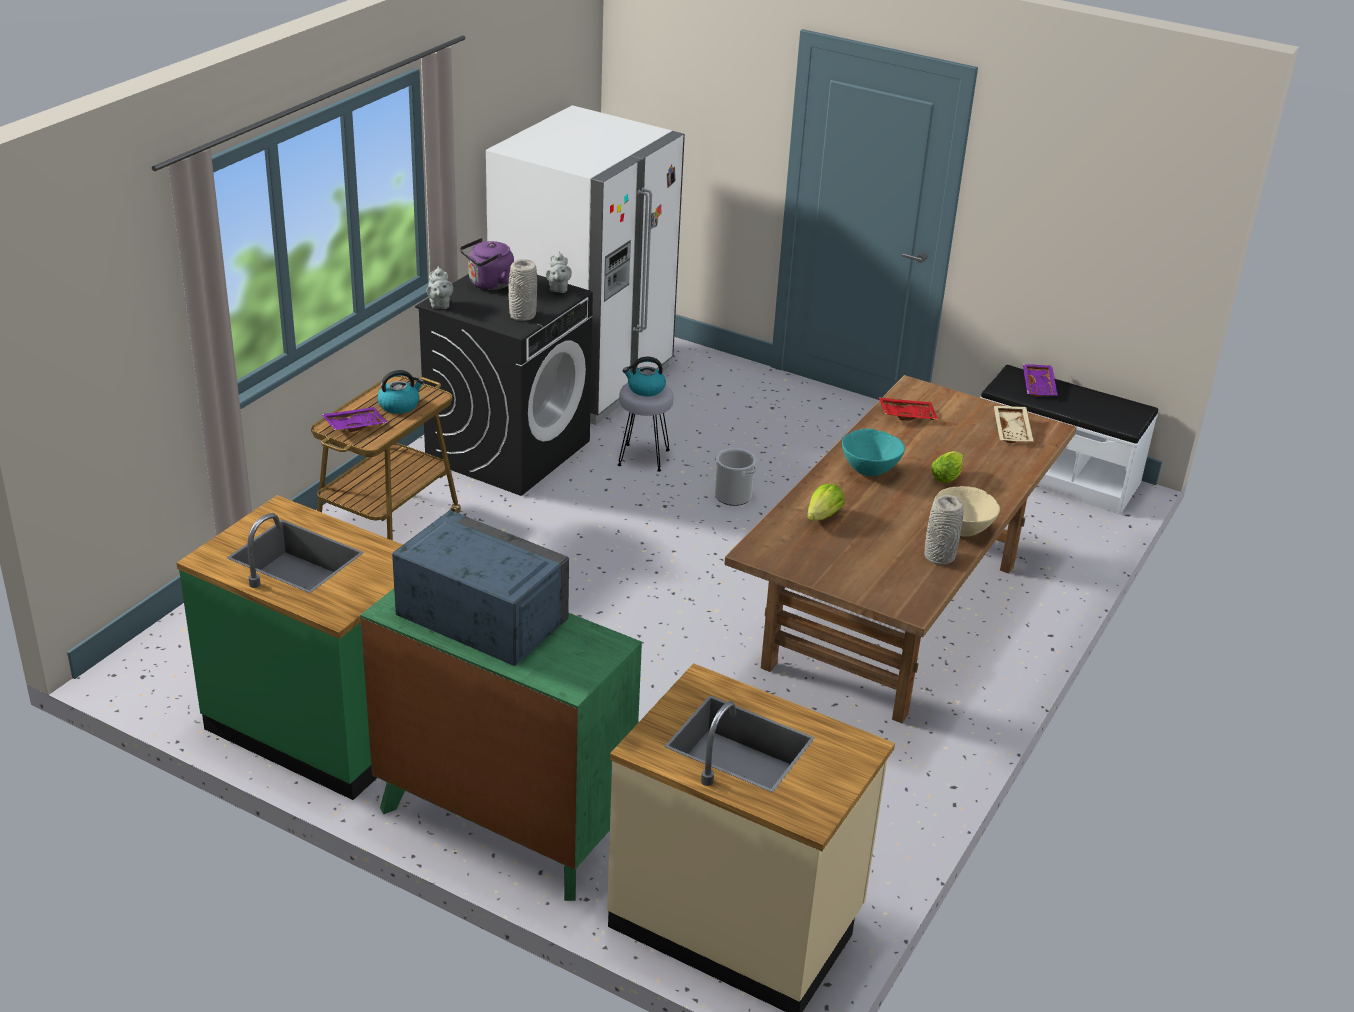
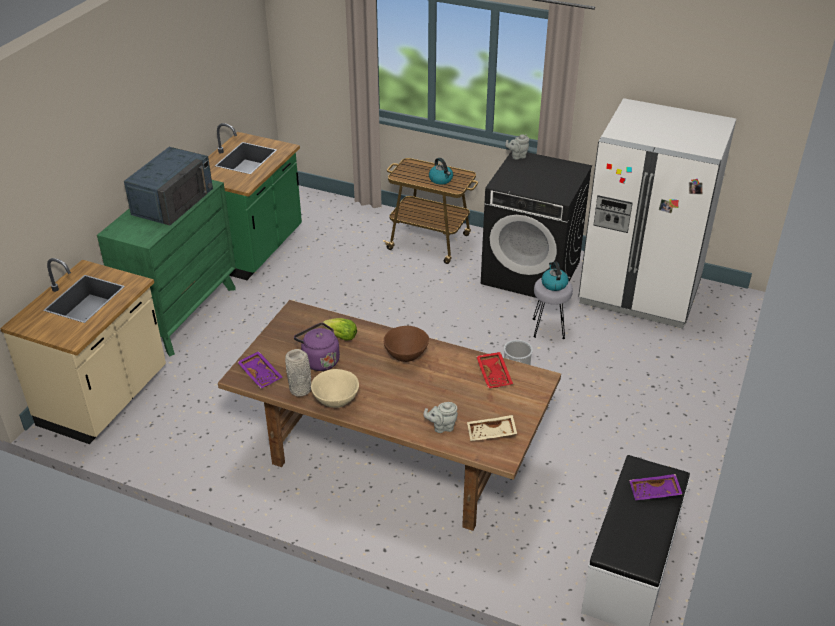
camera: 85 degrees right, 5 degrees up
purple tray [321,407,388,432] -> purple tray moved to [238,351,282,389]
purple kettle [460,238,514,290] -> purple kettle moved to [294,323,340,371]
grey vase [508,259,537,321] -> none
grey teapot [546,251,572,293] -> grey teapot moved to [423,402,458,433]
turquoise bowl [842,428,905,476] -> brown bowl [384,326,429,362]
lettuce [931,451,963,483] -> none

